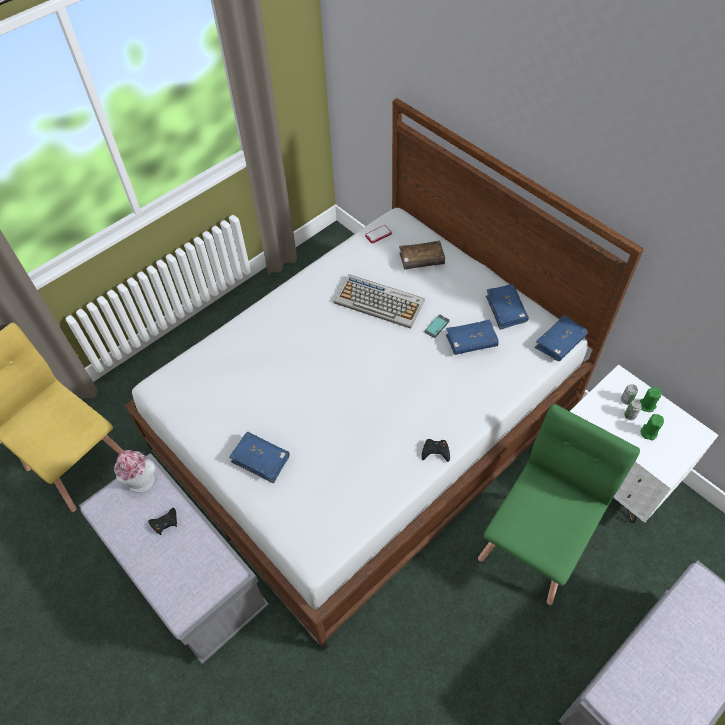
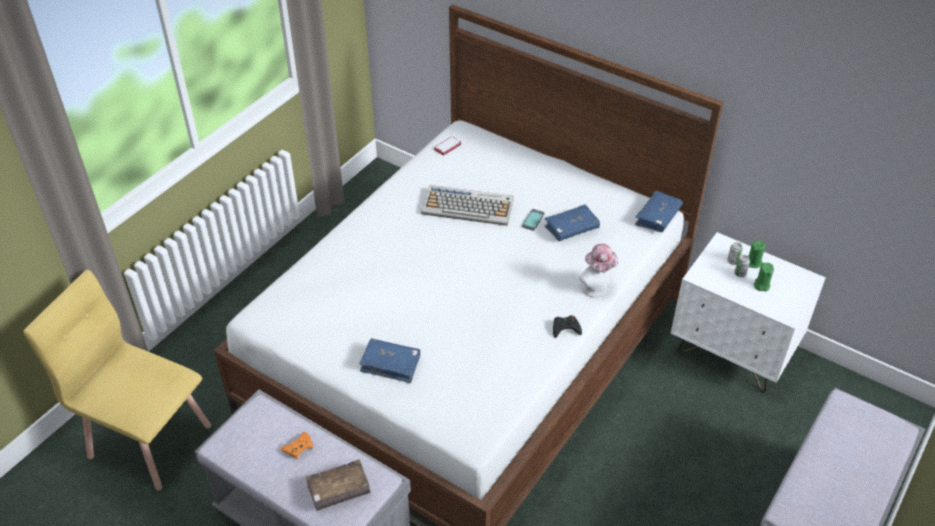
camera: 15 degrees left, 10 degrees down
hat [114,450,155,493] -> hat moved to [579,244,618,298]
black game controller [148,508,177,535] -> orange game controller [280,432,313,460]
brown book [399,240,445,269] -> brown book moved to [305,459,371,511]
green chair [478,404,640,605] -> none
blue book [486,284,529,330] -> none

